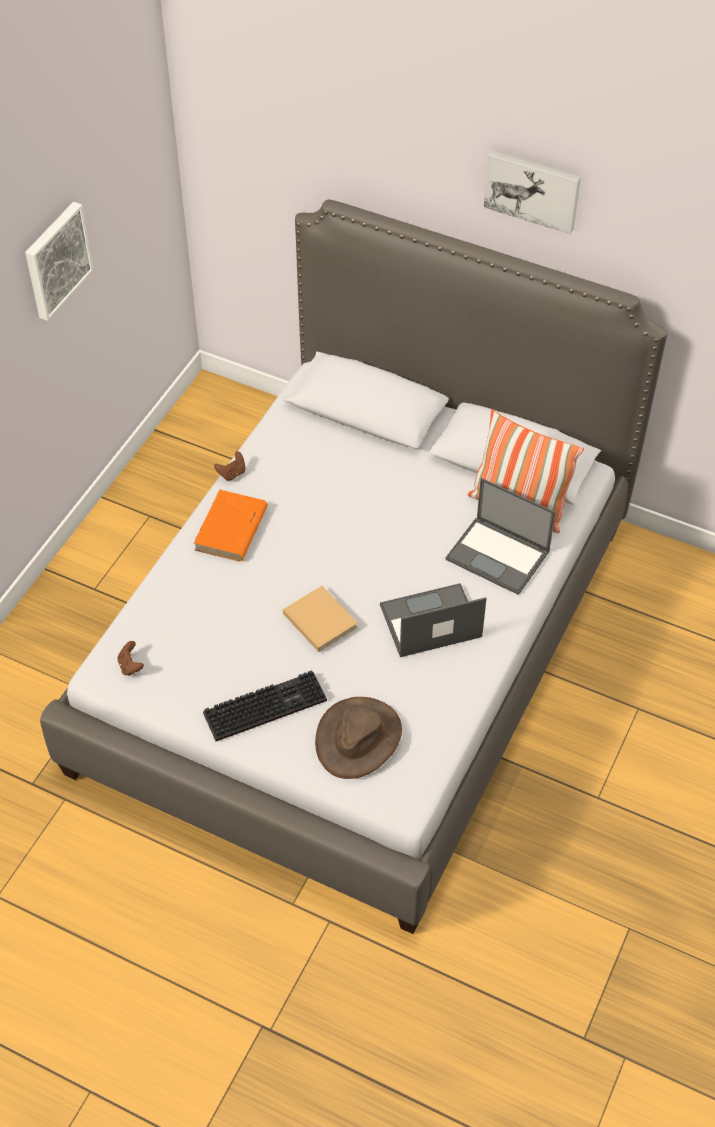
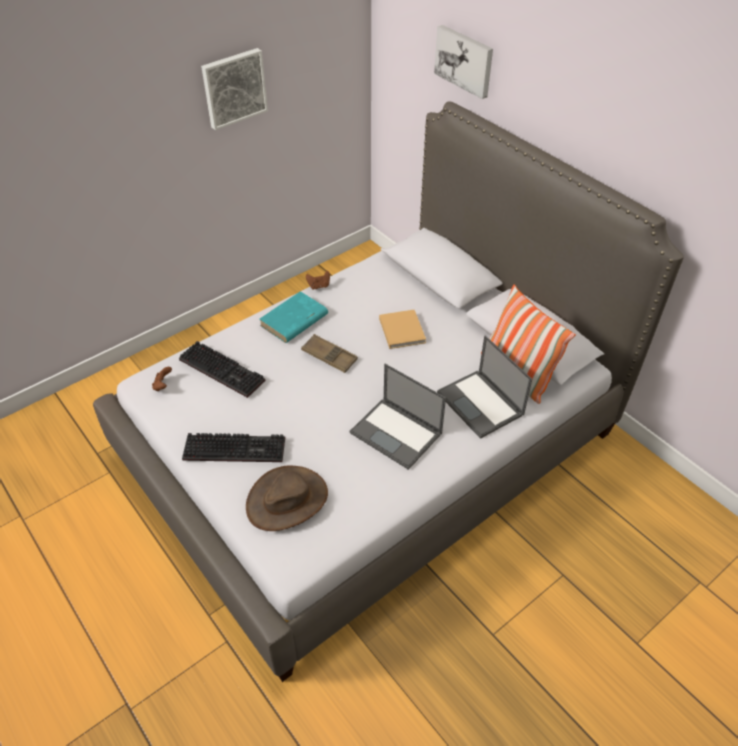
camera: 25 degrees right, 5 degrees down
orange book [194,490,268,561] -> turquoise book [259,291,328,343]
beige book [283,586,358,652] -> beige book moved to [379,310,426,349]
laptop [380,583,486,657] -> laptop turned 150 degrees counterclockwise [350,364,446,470]
picture [484,150,581,234] -> picture moved to [434,25,493,99]
none -> keyboard [179,341,265,398]
none -> brown tray [301,334,358,373]

